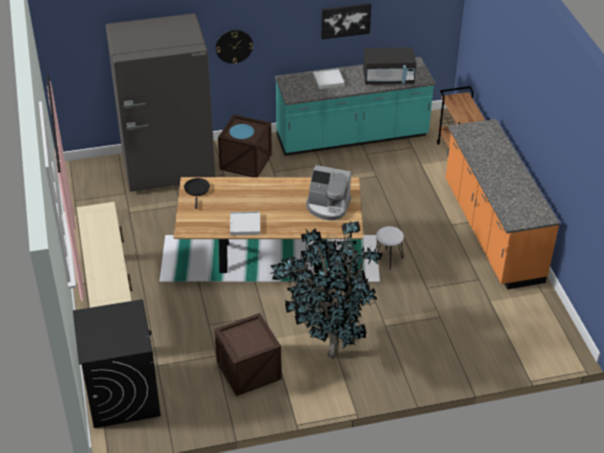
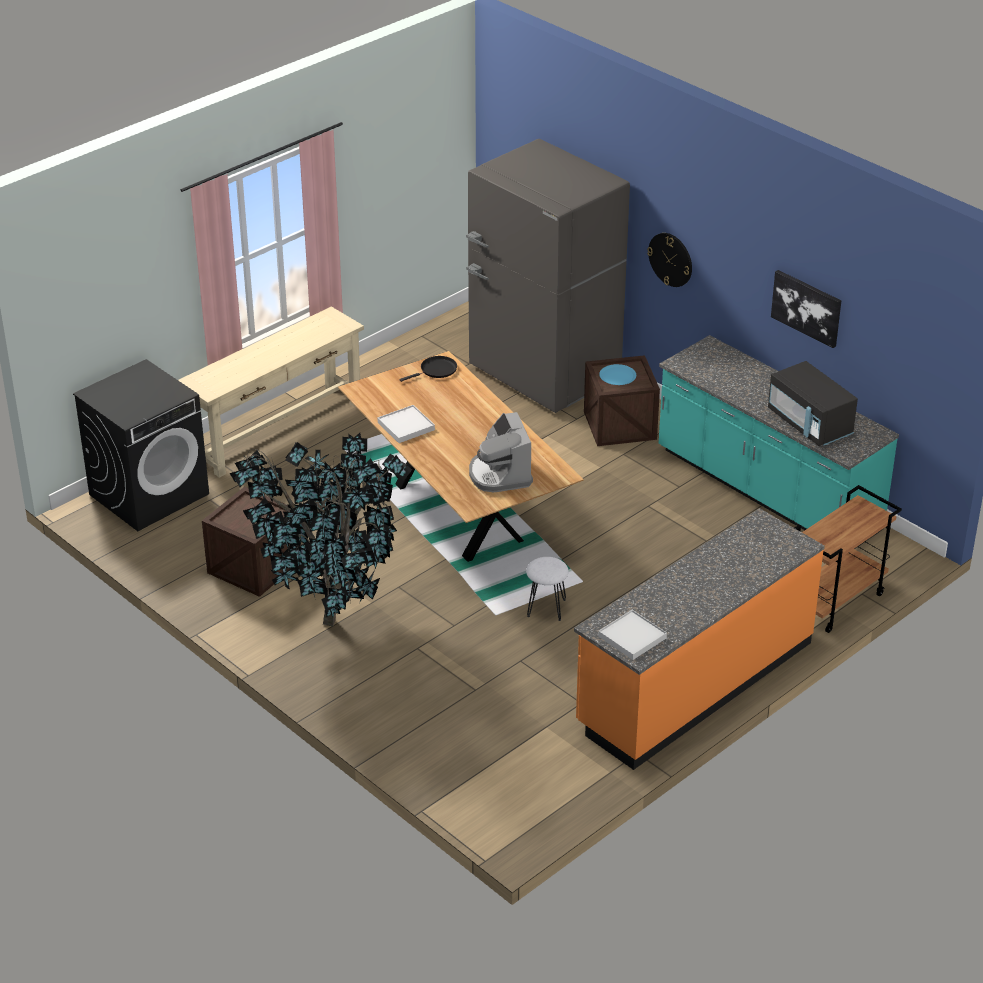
camera: 60 degrees right, 5 degrees down
white tray [313,68,345,89] -> white tray moved to [598,610,667,660]

